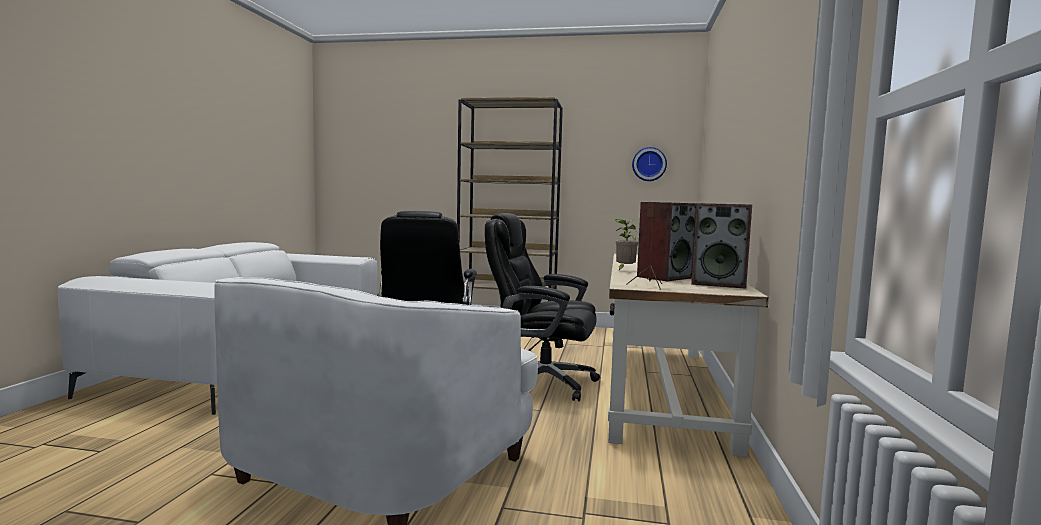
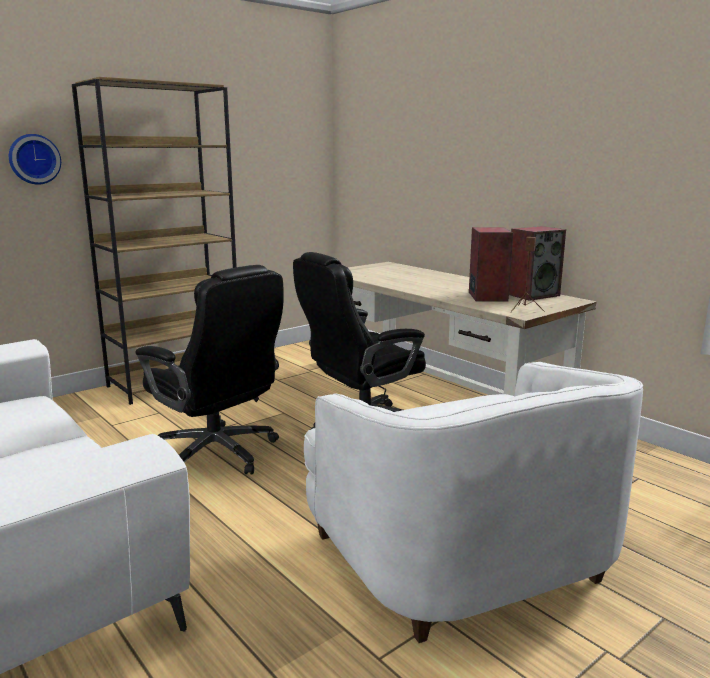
camera: 50 degrees left, 10 degrees up
potted plant [615,219,638,271] -> none
wall clock [632,147,667,181] -> wall clock moved to [9,134,61,185]

